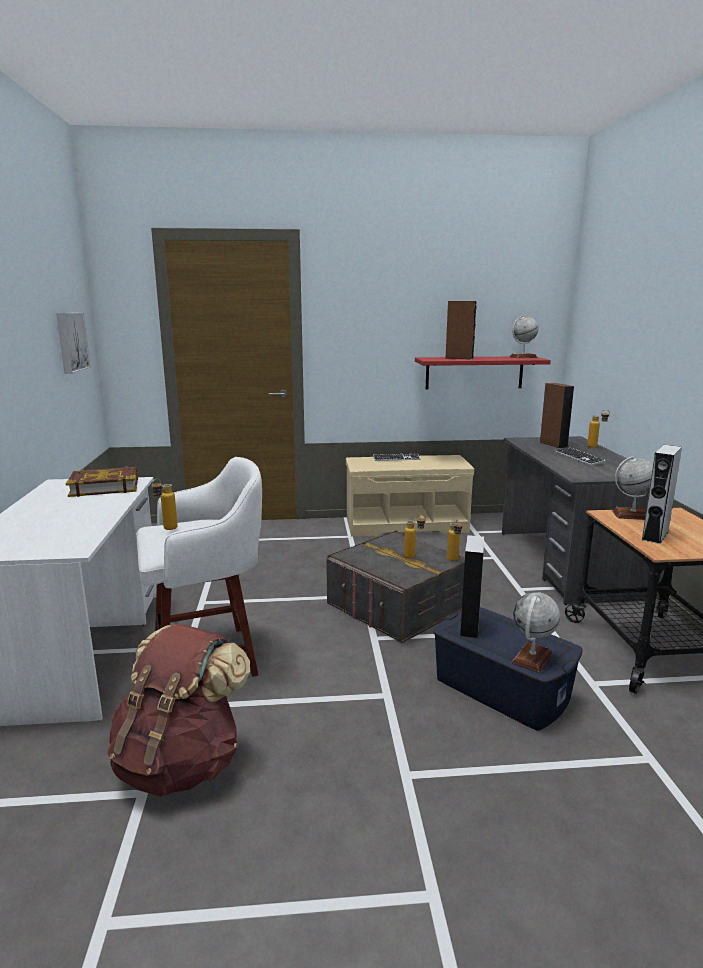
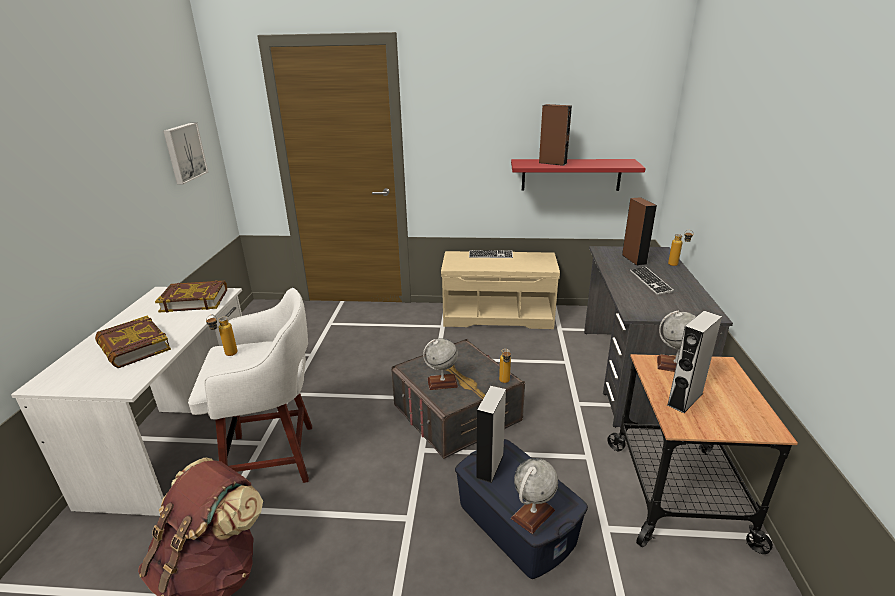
camera: 10 degrees right, 10 degrees up
bottle [404,515,426,558] -> none
globe [509,315,538,358] -> globe moved to [423,338,458,390]
none -> book [95,316,171,368]

